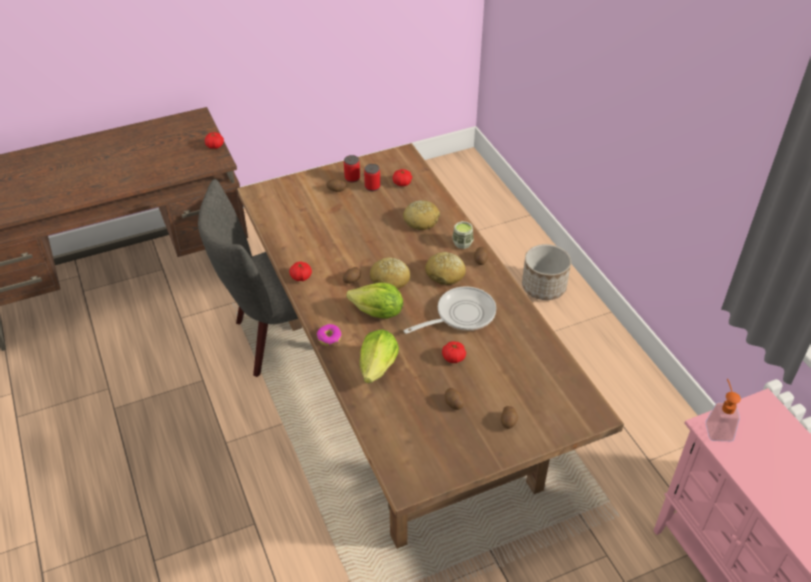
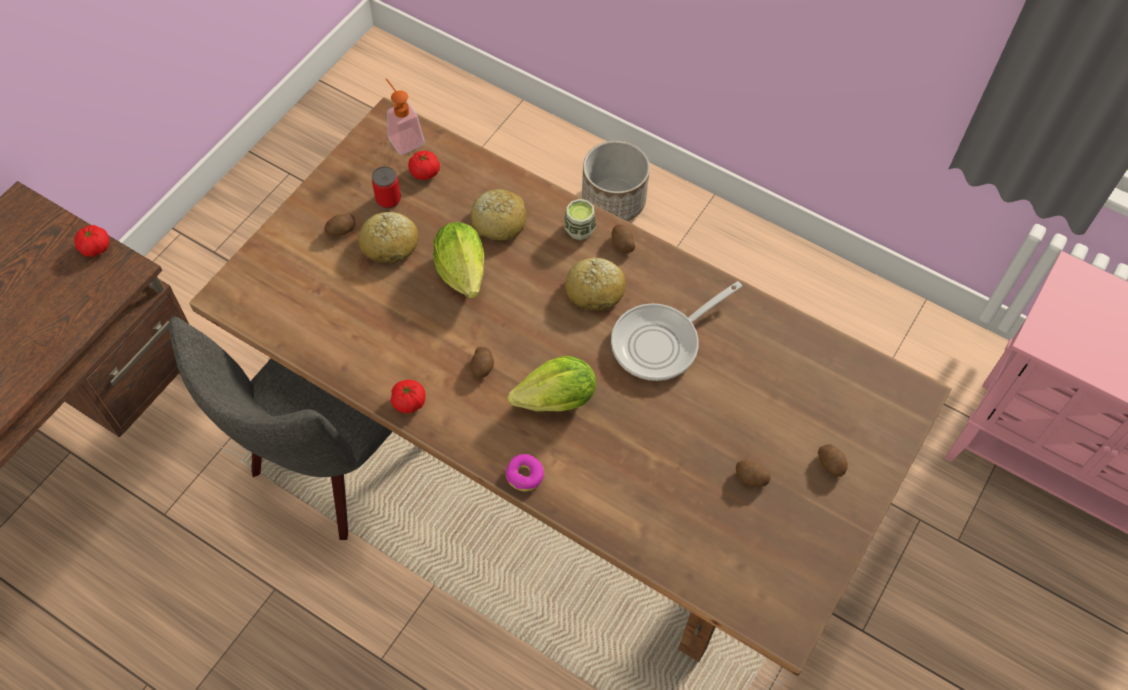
camera: 35 degrees left, 15 degrees up
can [344,155,360,183] -> none
lettuce [360,329,399,383] -> lettuce moved to [433,222,485,298]
bread [370,257,410,289] -> bread moved to [358,212,418,264]
frying pan [403,286,496,334] -> frying pan turned 150 degrees counterclockwise [611,281,742,381]
tomato [442,341,466,363] -> none
soap dispenser [706,379,741,441] -> soap dispenser moved to [386,79,425,155]

